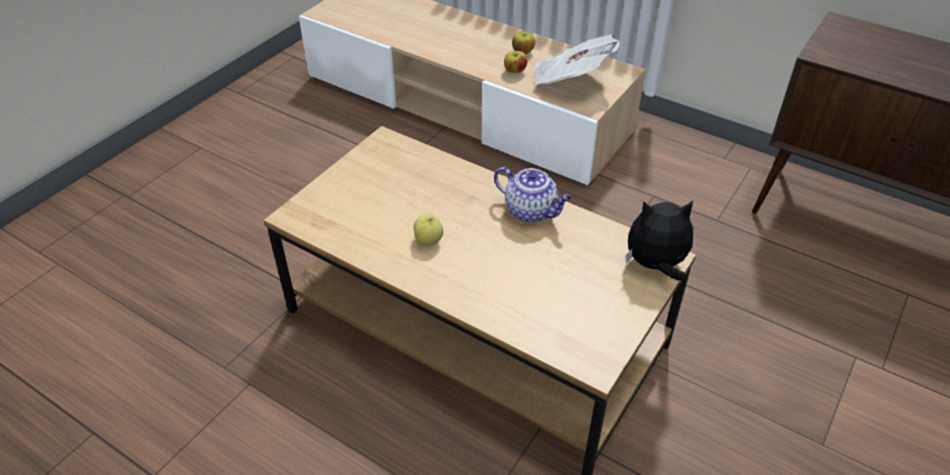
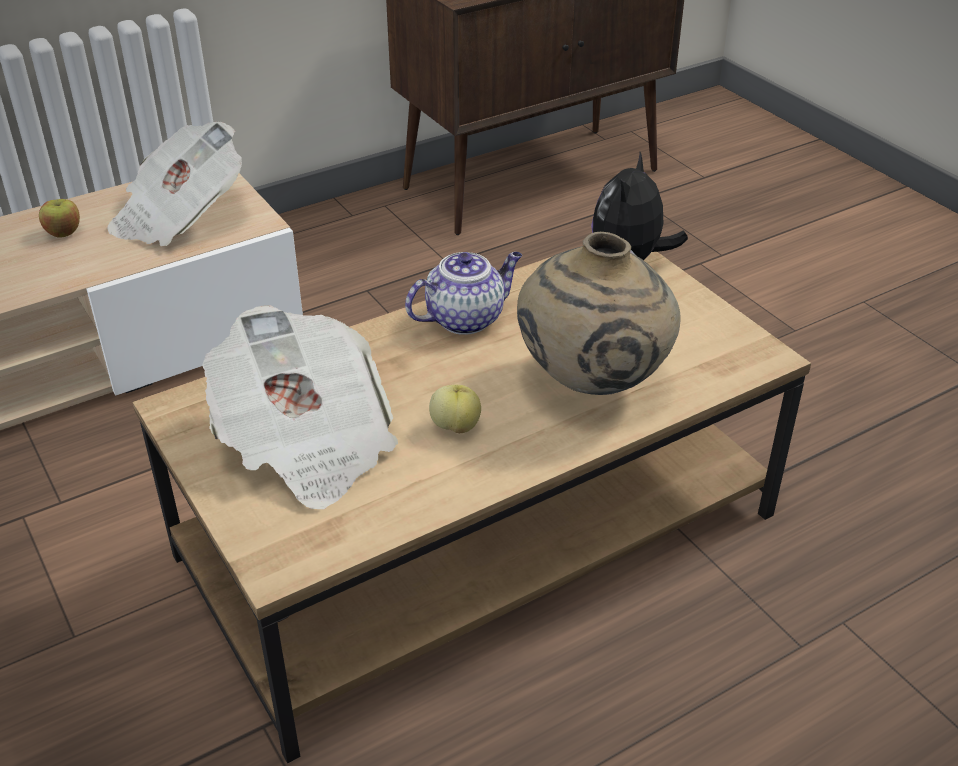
camera: 65 degrees left, 5 degrees down
apple [504,51,527,73] -> none
none -> newspaper [203,305,398,510]
none -> beige vase [517,232,681,395]

